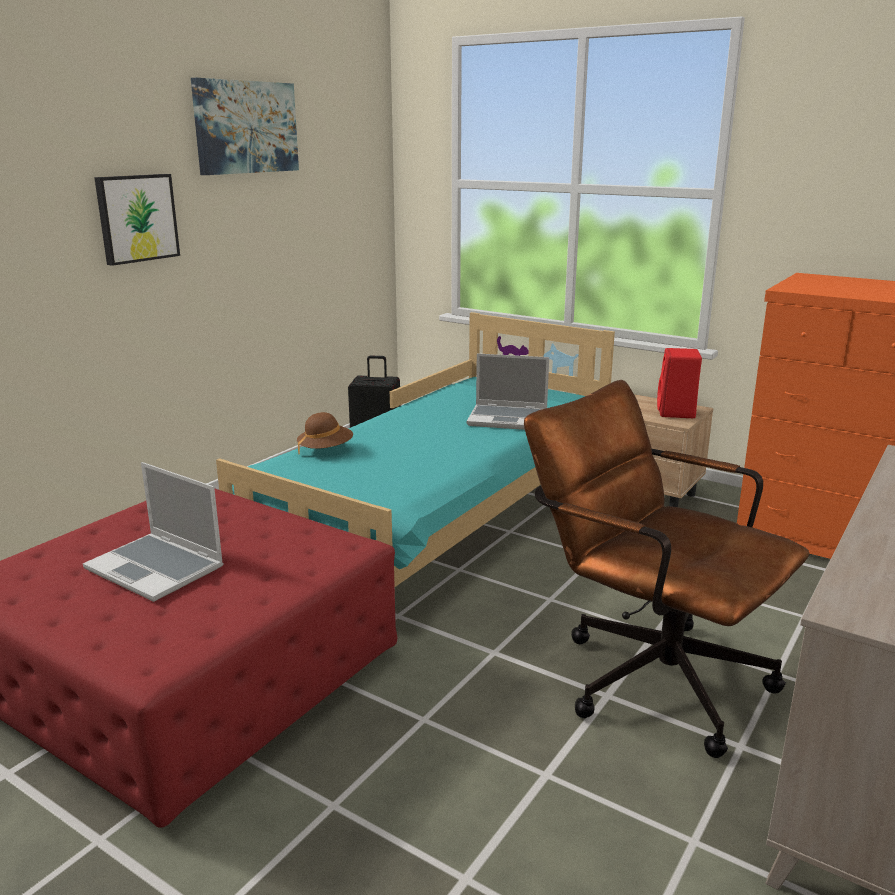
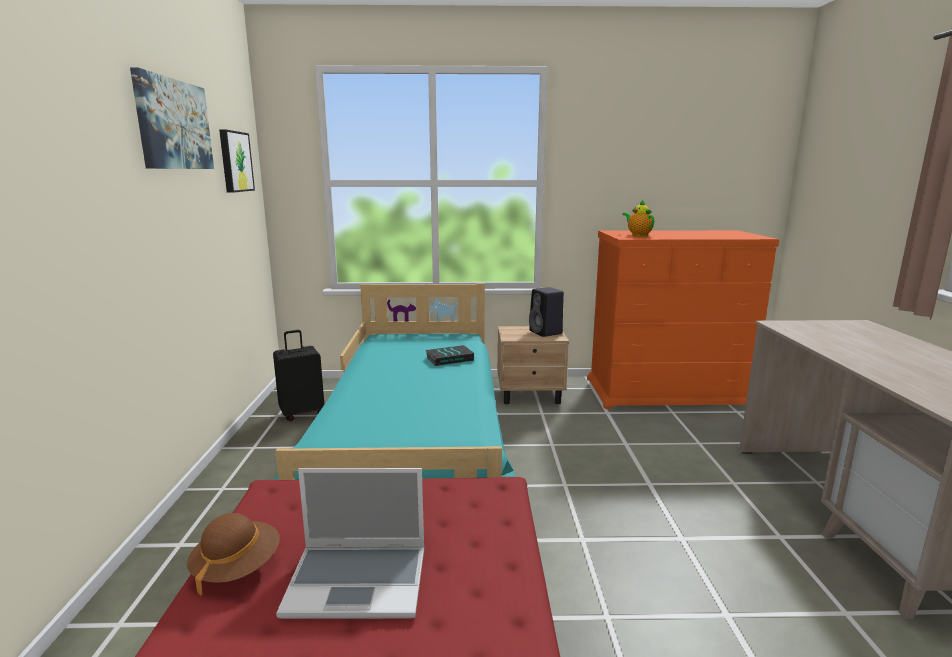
camera: 35 degrees left, 5 degrees down
picture [94,174,180,266] -> picture moved to [219,129,255,193]
brown hat [297,412,353,454] -> brown hat moved to [187,513,280,596]
laptop [467,353,549,430] -> book [426,345,474,366]
brown office chair [524,380,809,758] -> none
red speaker [657,348,702,418] -> black speaker [529,287,564,337]
none -> teapot [622,200,654,236]

